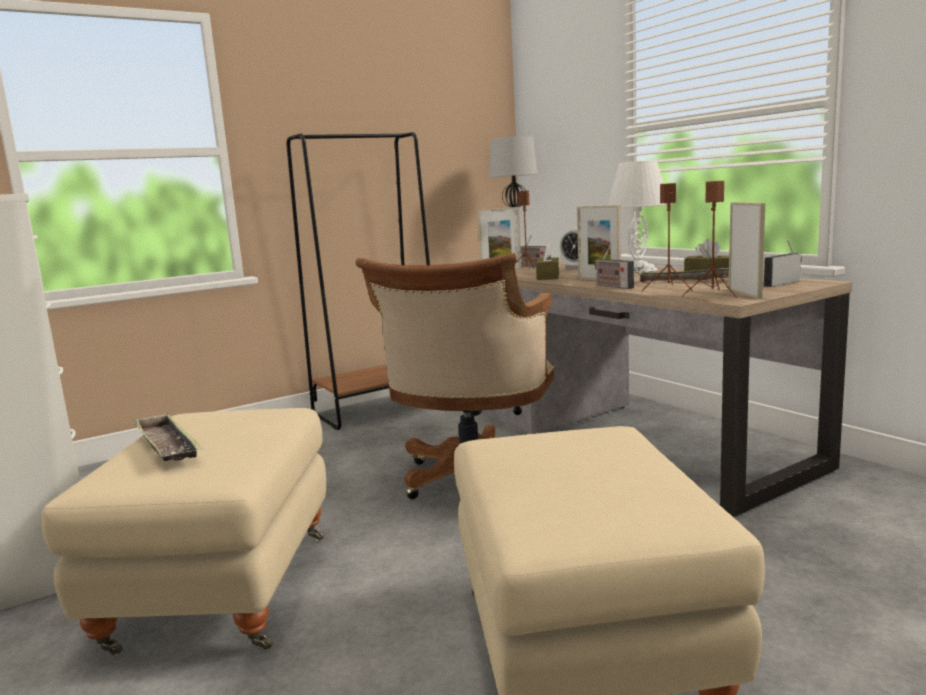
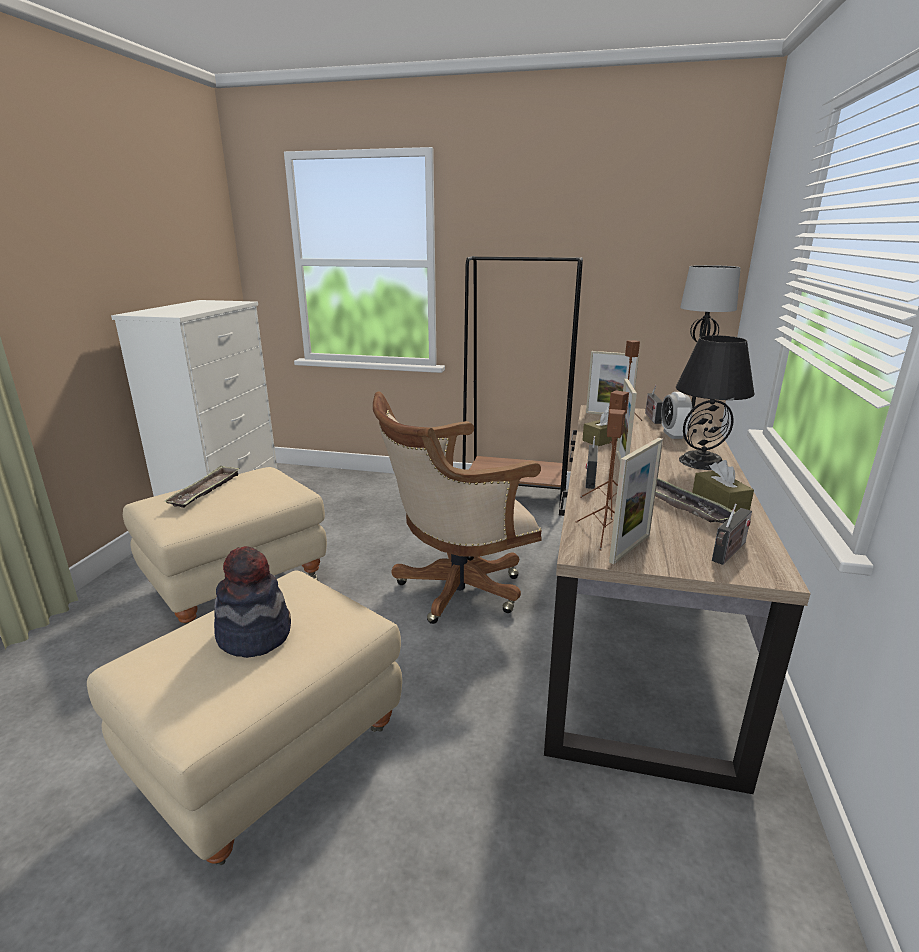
camera: 45 degrees right, 10 degrees up
white table lamp [607,160,667,273] -> black table lamp [676,335,754,470]
radio [764,239,802,287] -> radio turned 120 degrees clockwise [712,504,752,565]
none -> hat [214,546,291,658]

